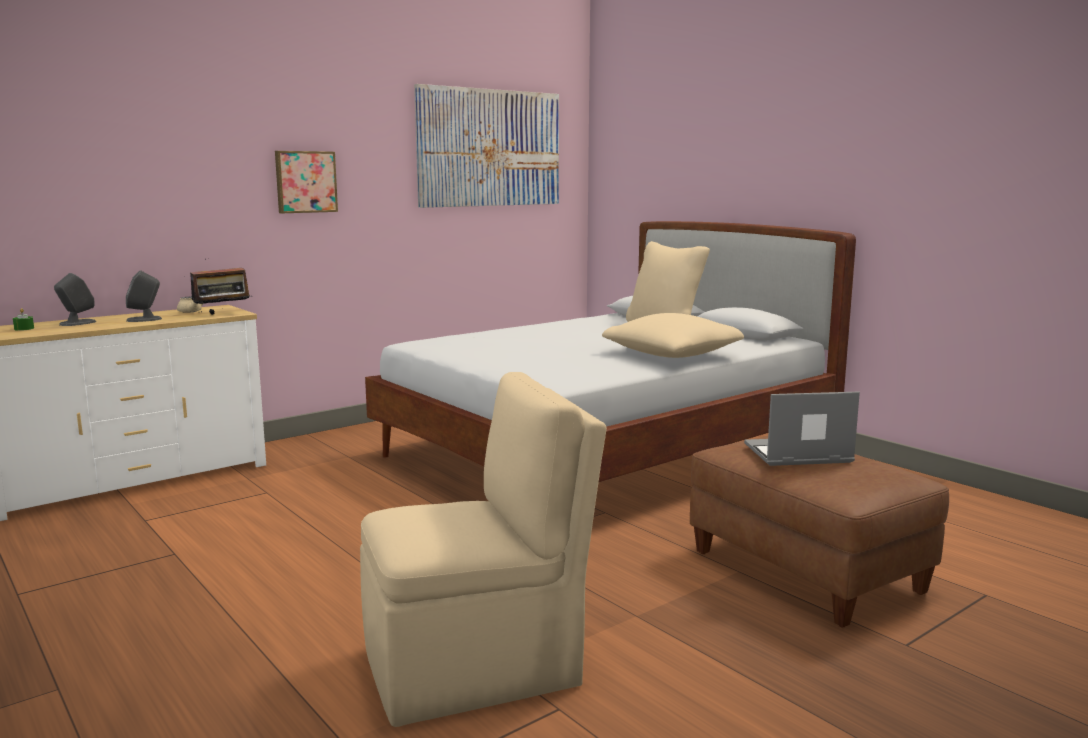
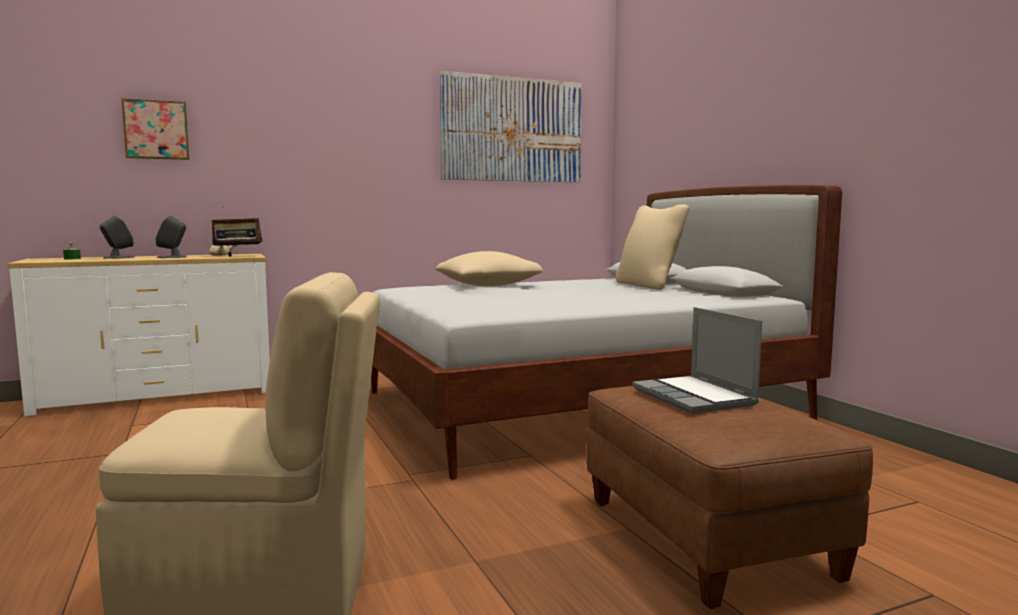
camera: 15 degrees right, 5 degrees down
picture [275,151,338,213] -> picture moved to [121,98,189,160]
beige pillow [602,313,744,358] -> beige pillow moved to [436,251,543,286]
laptop [744,392,860,466] -> laptop turned 120 degrees counterclockwise [632,307,762,414]

